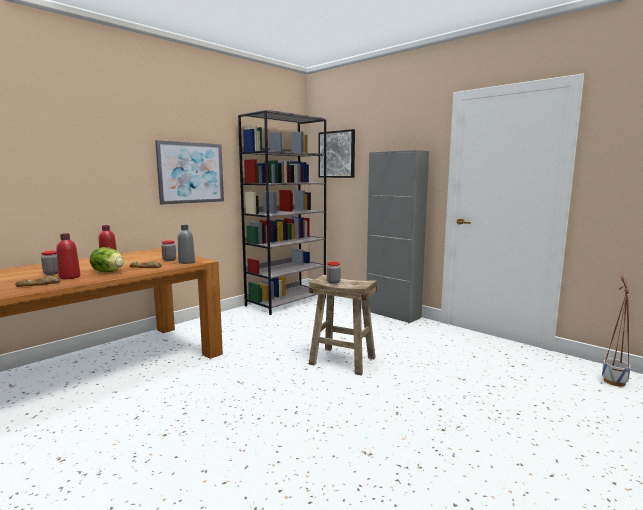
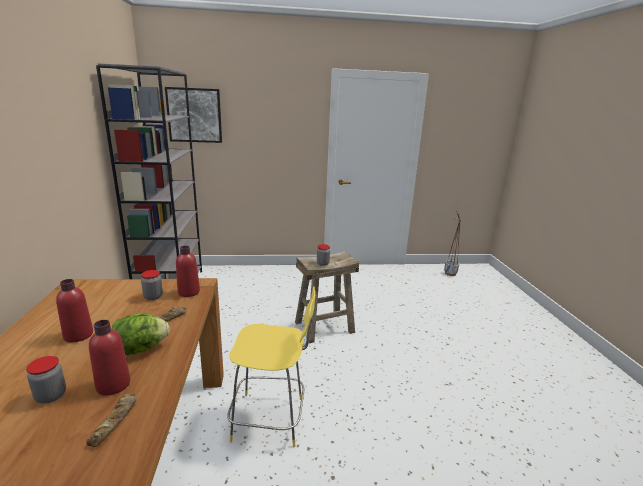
camera: 50 degrees left, 10 degrees up
picture [155,140,224,205] -> none
grey bottle [178,225,195,264] -> red bottle [176,246,200,297]
grey cabinet [367,150,429,324] -> none
none -> yellow stool [227,287,315,447]

